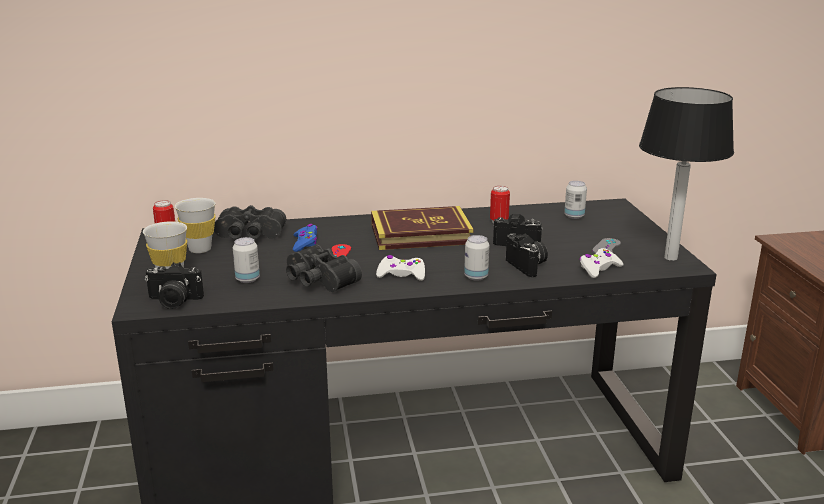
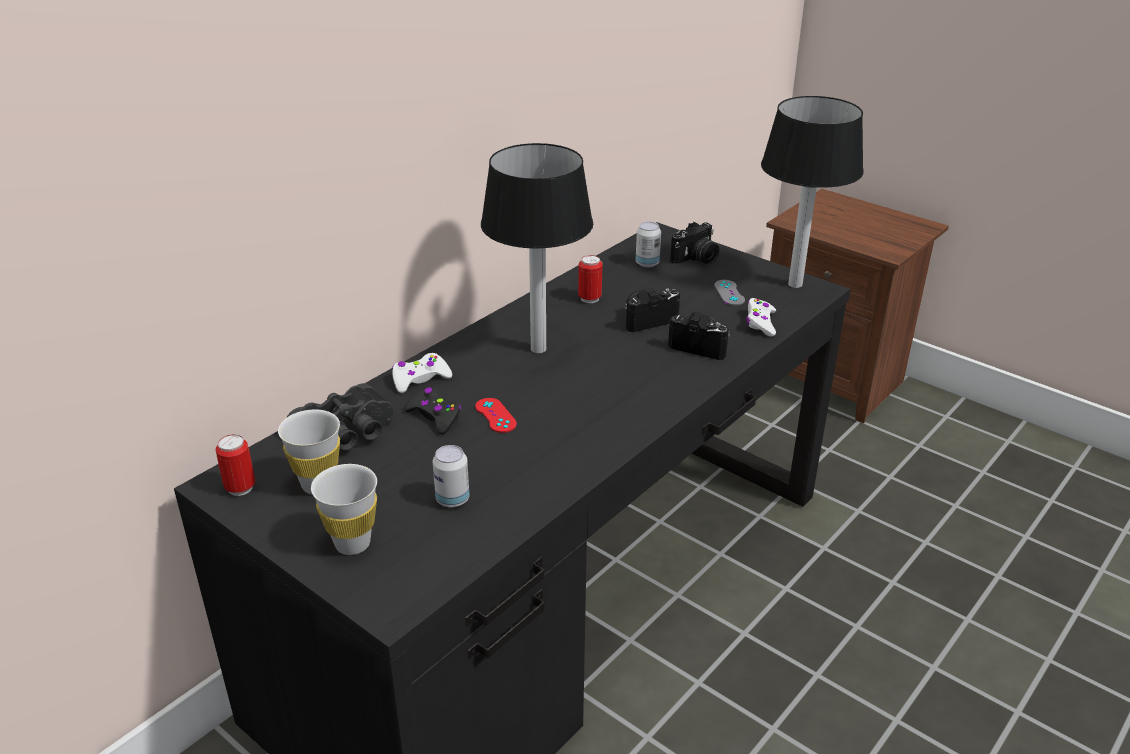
camera: 40 degrees left, 10 degrees up
camera [145,262,204,309] -> camera moved to [670,222,719,264]
black binoculars [286,245,362,292] -> none
blue game controller [293,224,318,252] -> black game controller [404,387,461,434]
book [371,206,474,250] -> table lamp [481,143,593,353]
white game controller [376,255,425,281] -> white game controller moved to [392,353,452,393]
can [464,235,489,281] -> none

